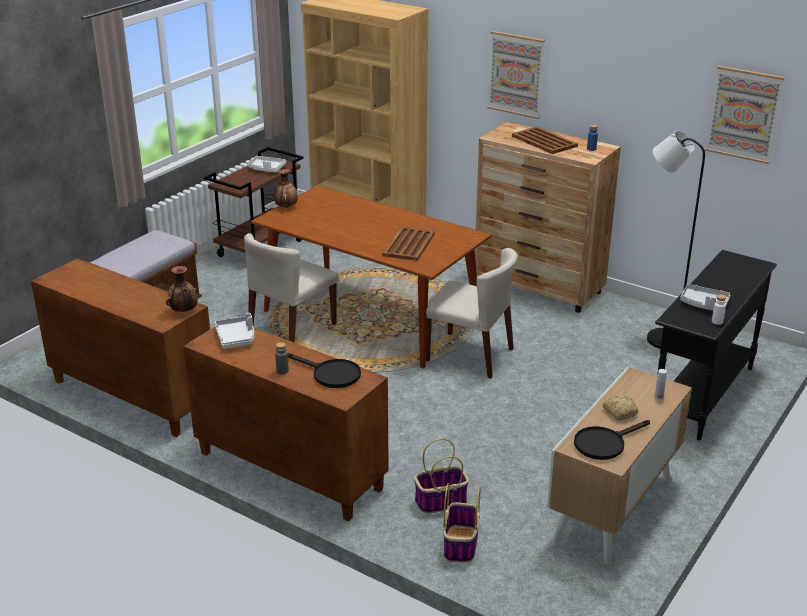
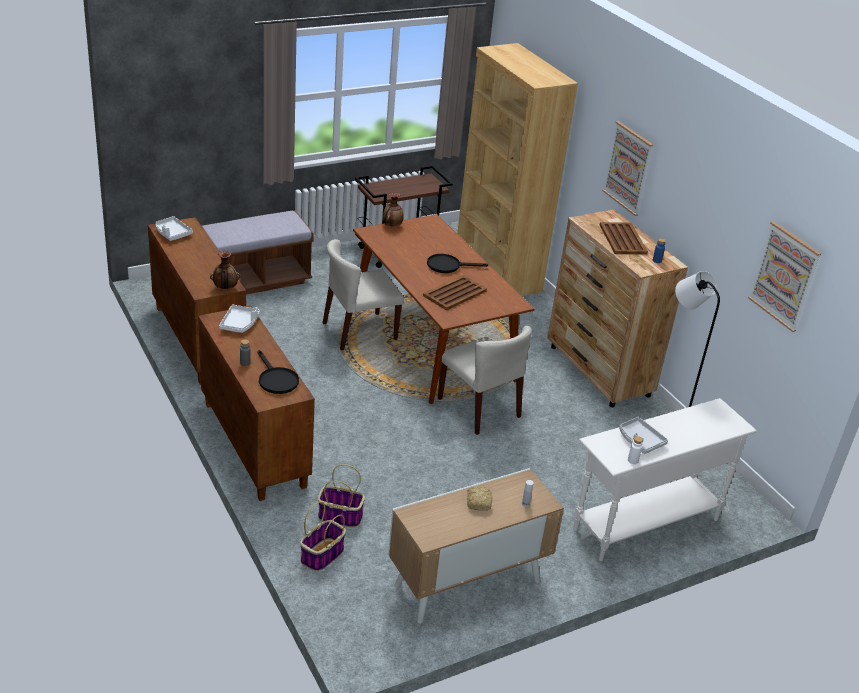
camera: 25 degrees right, 5 degrees up
white tray [248,156,286,172] -> white tray moved to [156,216,193,241]
black frying pan [574,420,650,460] -> black frying pan moved to [427,254,488,273]
black console table [655,250,777,441] -> white console table [573,398,757,561]

